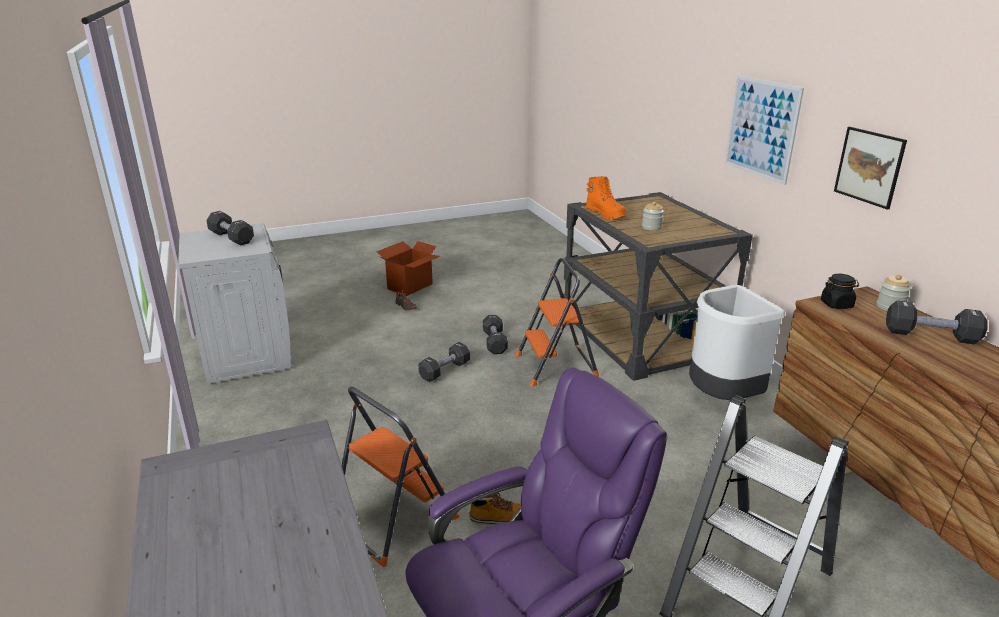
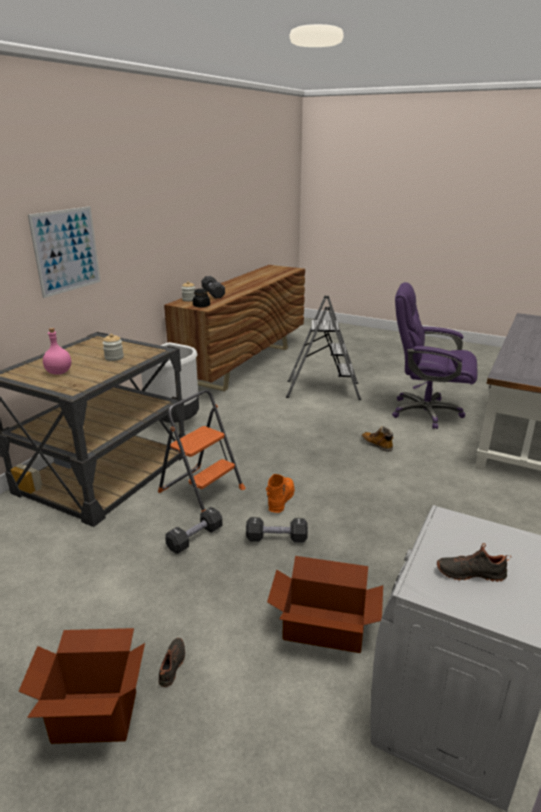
camera: 130 degrees left, 0 degrees up
black dumbbell [206,211,254,246] -> black shoe [437,543,511,582]
orange step ladder [342,387,460,567] -> none
orange boot [586,176,627,220] -> orange boot moved to [266,474,295,513]
picture [834,127,907,209] -> none
none -> pink bottle [43,328,71,375]
none -> cardboard box [267,556,383,653]

